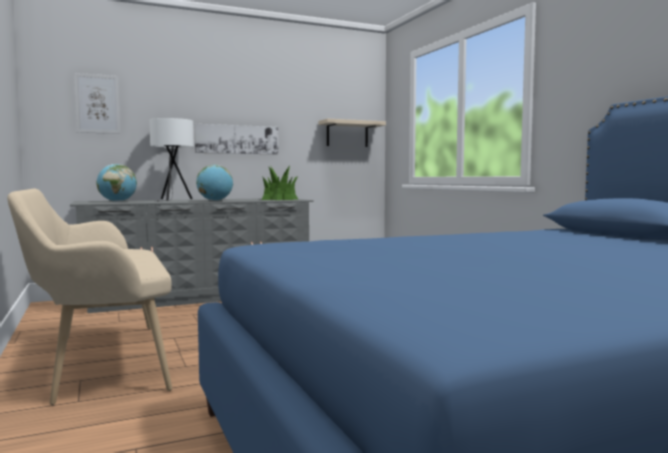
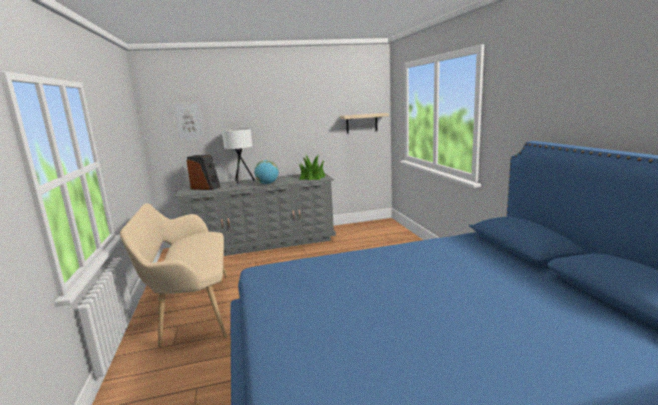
camera: 10 degrees right, 10 degrees up
globe [96,164,137,202] -> speaker [187,155,221,190]
picture [195,124,278,154] -> none

